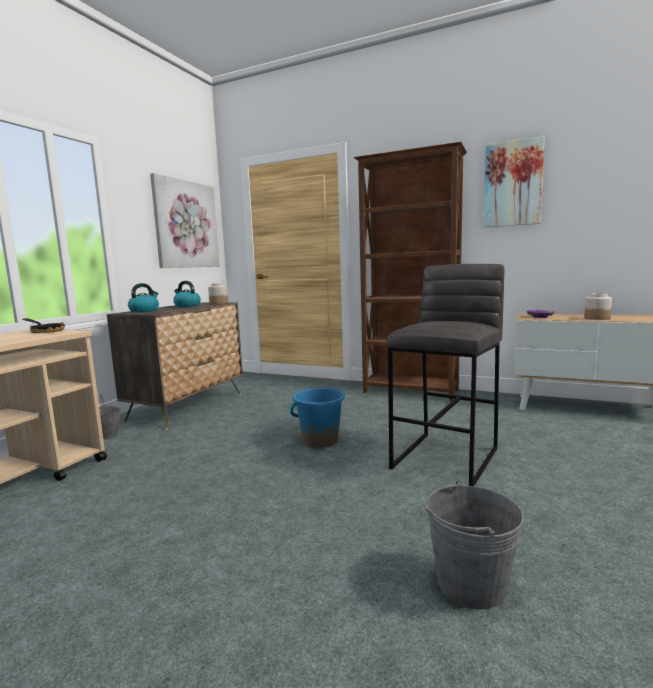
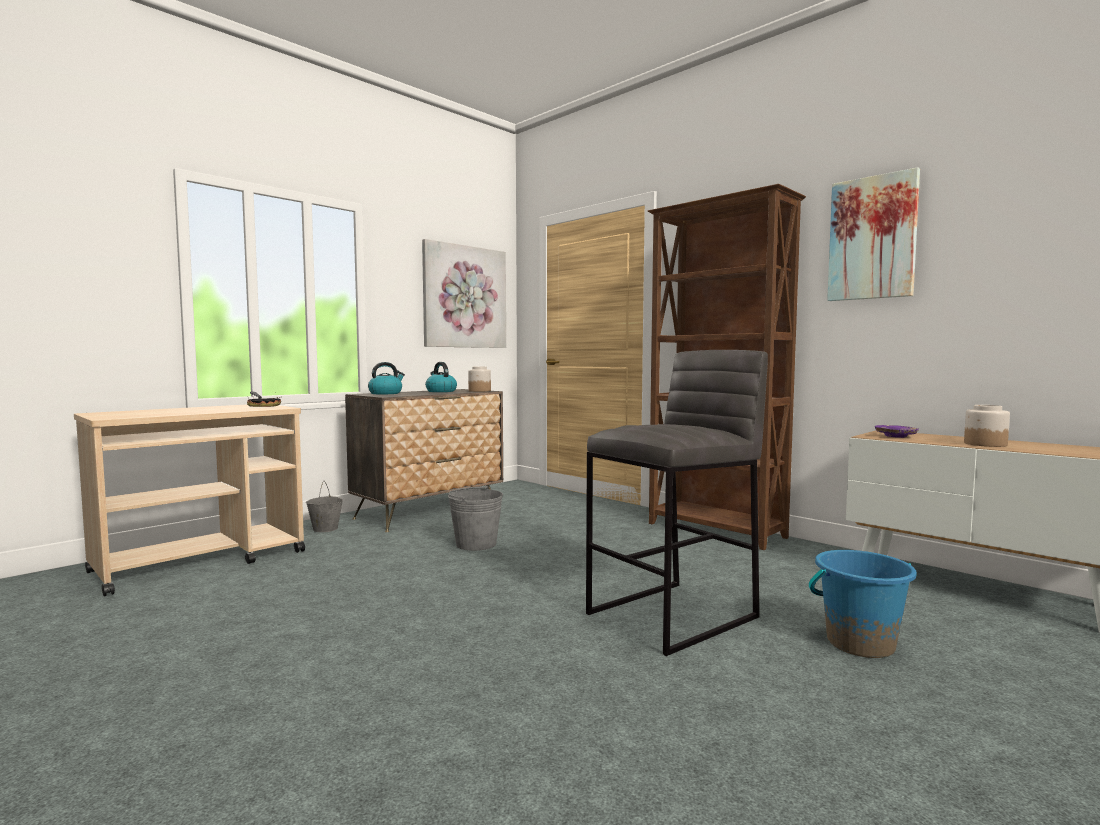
camera: 20 degrees right, 5 degrees down
blue bucket [290,388,345,448] -> blue bucket moved to [809,550,917,658]
grey bucket [426,481,524,609] -> grey bucket moved to [448,486,503,551]

